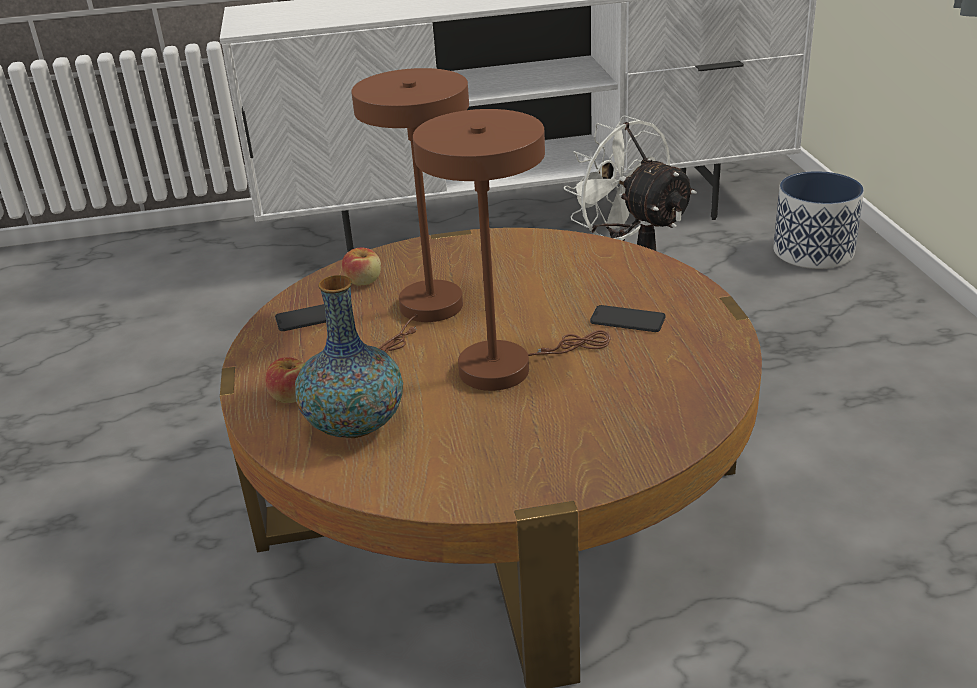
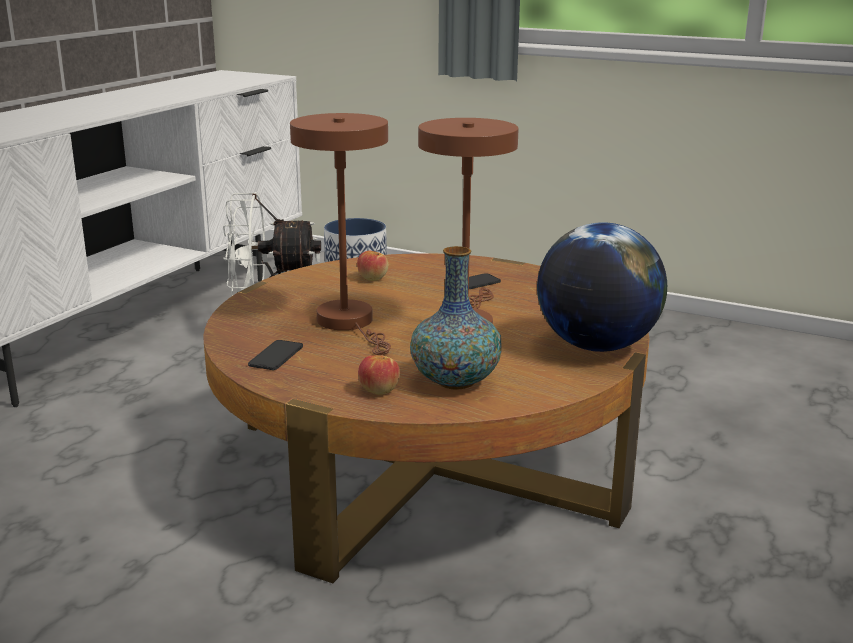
camera: 55 degrees left, 10 degrees down
apple [342,248,381,286] -> apple moved to [357,251,388,281]
none -> globe [537,222,667,352]

